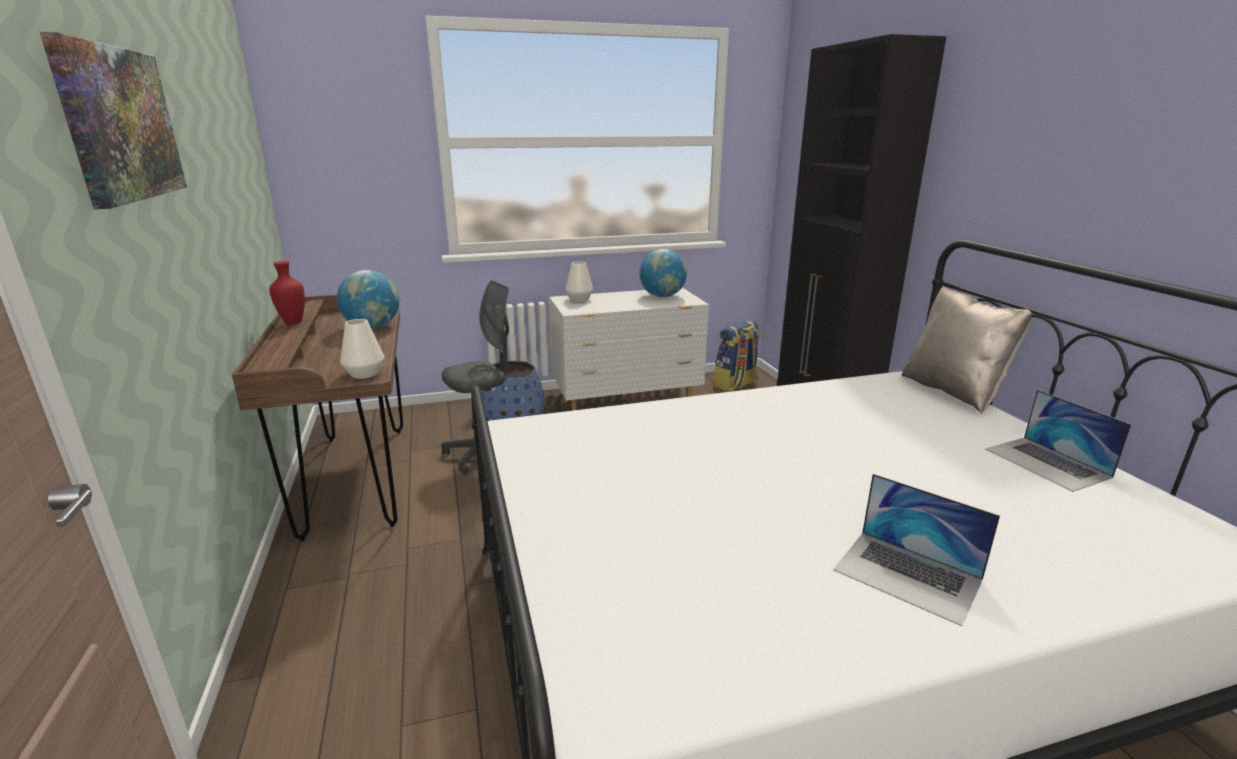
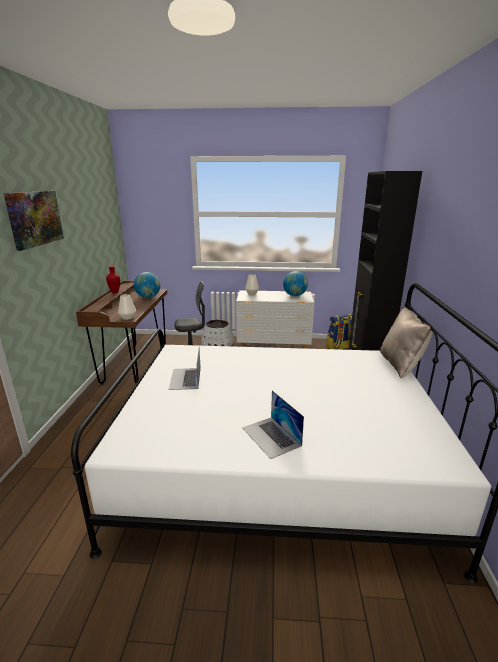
camera: 20 degrees right, 0 degrees up
blue planter [481,361,546,420] -> white planter [201,320,234,346]
laptop [985,390,1132,492] -> laptop moved to [169,349,201,390]

